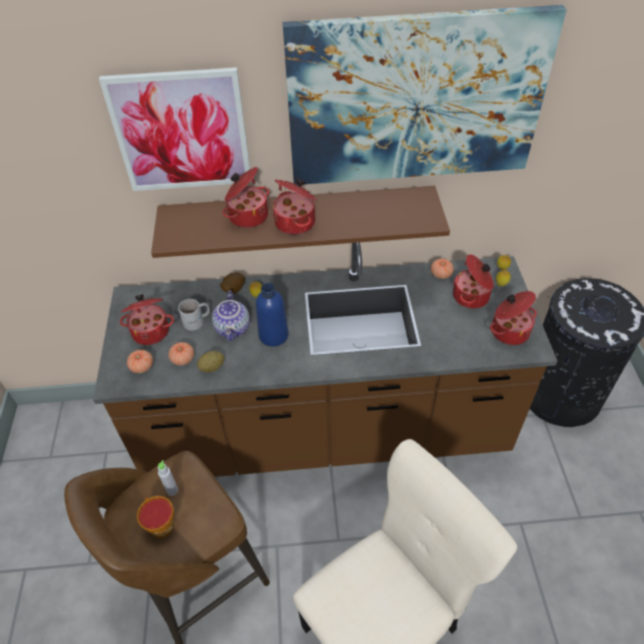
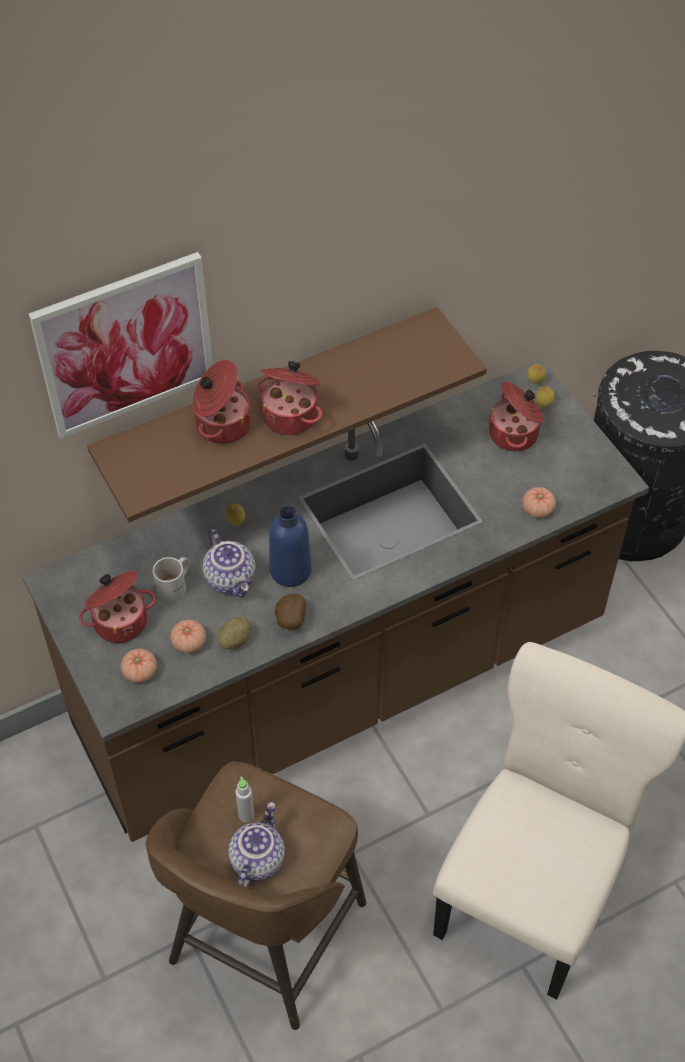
camera: 25 degrees left, 5 degrees up
cup [137,496,174,538] -> teapot [228,802,285,888]
potato [220,272,245,294] -> potato moved to [275,594,306,630]
picture [283,5,567,184] -> none
tomato [431,259,454,279] -> tomato moved to [522,487,556,518]
cooking pot [490,291,537,345] -> none

